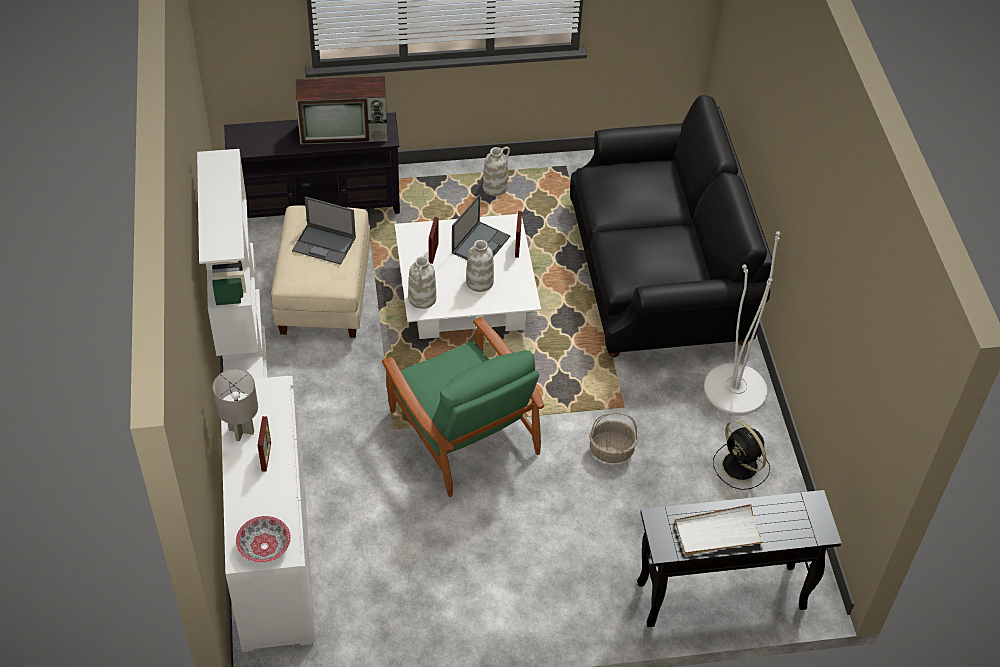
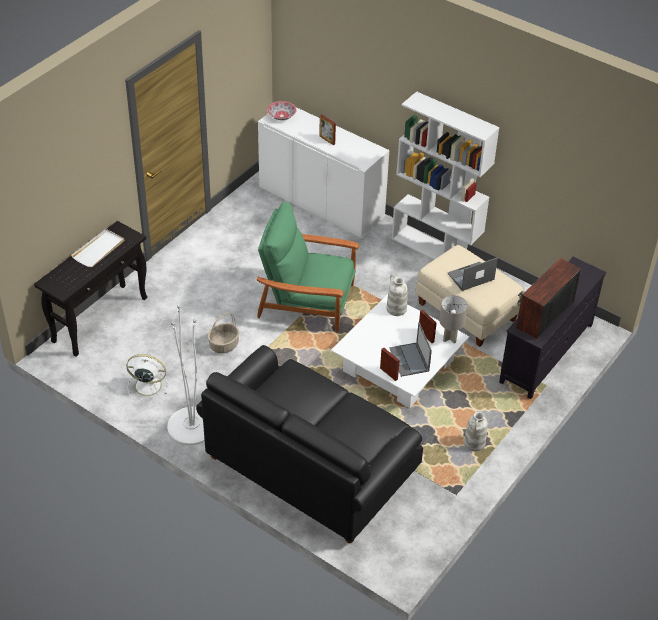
camera: 135 degrees right, 5 degrees down
grey table lamp [213,369,258,441] -> grey table lamp moved to [439,295,468,343]
white vase [466,240,494,292] -> none
black fan [713,420,770,490] -> white fan [126,354,168,400]

